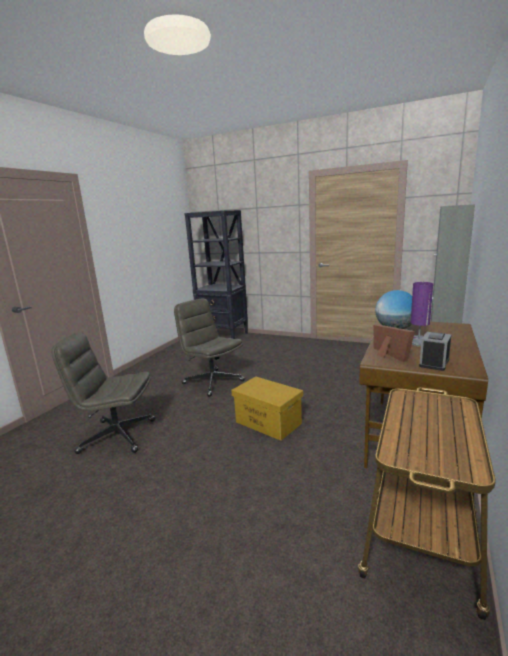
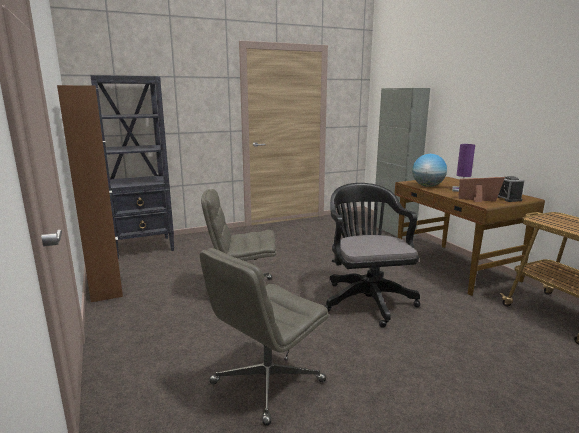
camera: 50 degrees left, 0 degrees up
yellow storage box [231,377,303,441] -> black office chair [325,183,420,328]
none -> brown cabinet [57,85,123,302]

